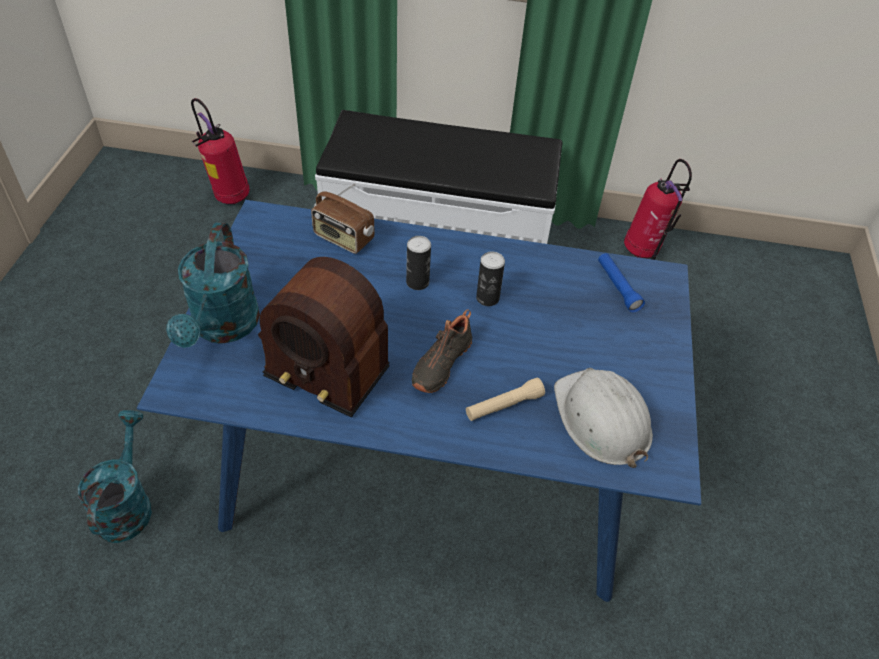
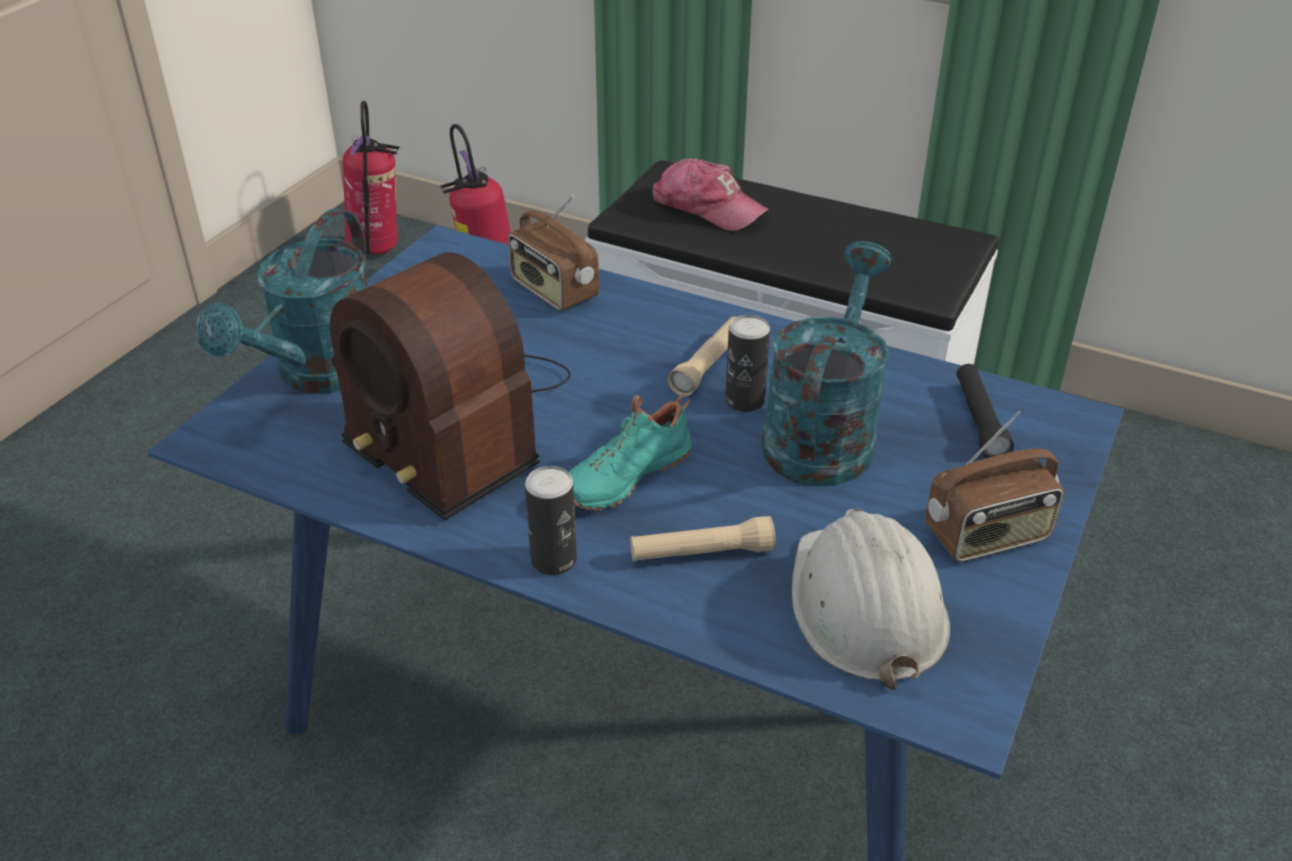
camera: 20 degrees right, 10 degrees down
turquoise watering can [78,410,152,543] -> turquoise watering can moved to [762,241,892,486]
can [406,236,431,290] -> can moved to [525,466,577,575]
black shoe [412,309,472,393] -> turquoise shoe [568,394,692,510]
blue flashlight [598,253,645,312] -> black flashlight [956,364,1014,458]
fire extinguisher [624,159,692,260] -> fire extinguisher moved to [343,101,400,256]
none -> cap [652,158,769,231]
none -> beige flashlight [668,316,736,396]
none -> radio [925,411,1064,562]

